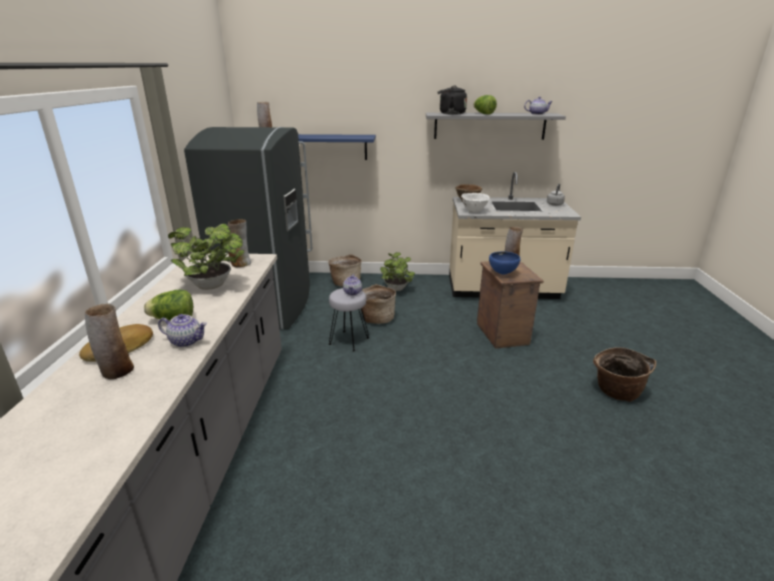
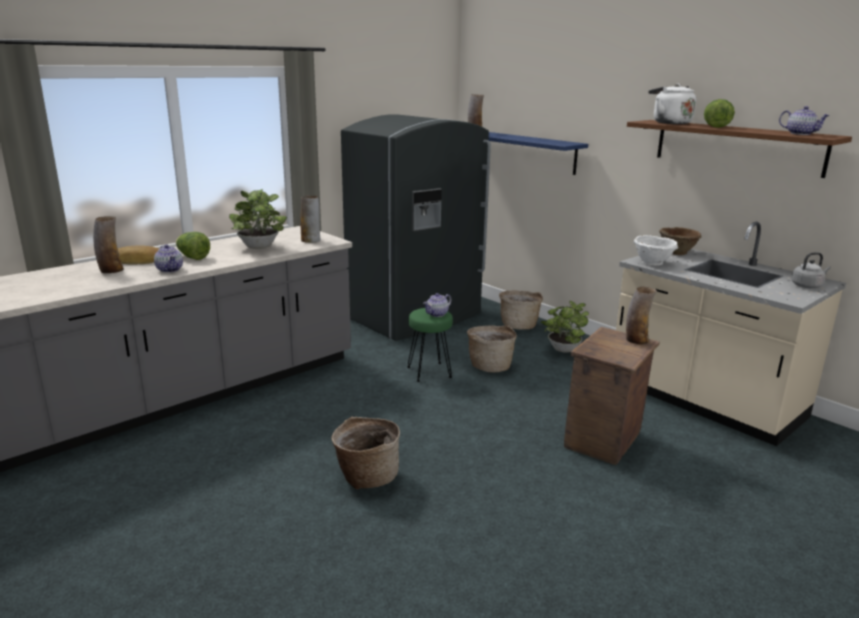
camera: 45 degrees right, 5 degrees down
grey stool [329,288,369,352] -> green stool [407,308,453,382]
grey shelf [426,113,566,140] -> brown shelf [627,120,852,178]
black kettle [438,86,467,115] -> white kettle [649,84,696,124]
blue bowl [489,251,520,275] -> none
basket [593,347,656,402] -> basket moved to [331,417,400,489]

